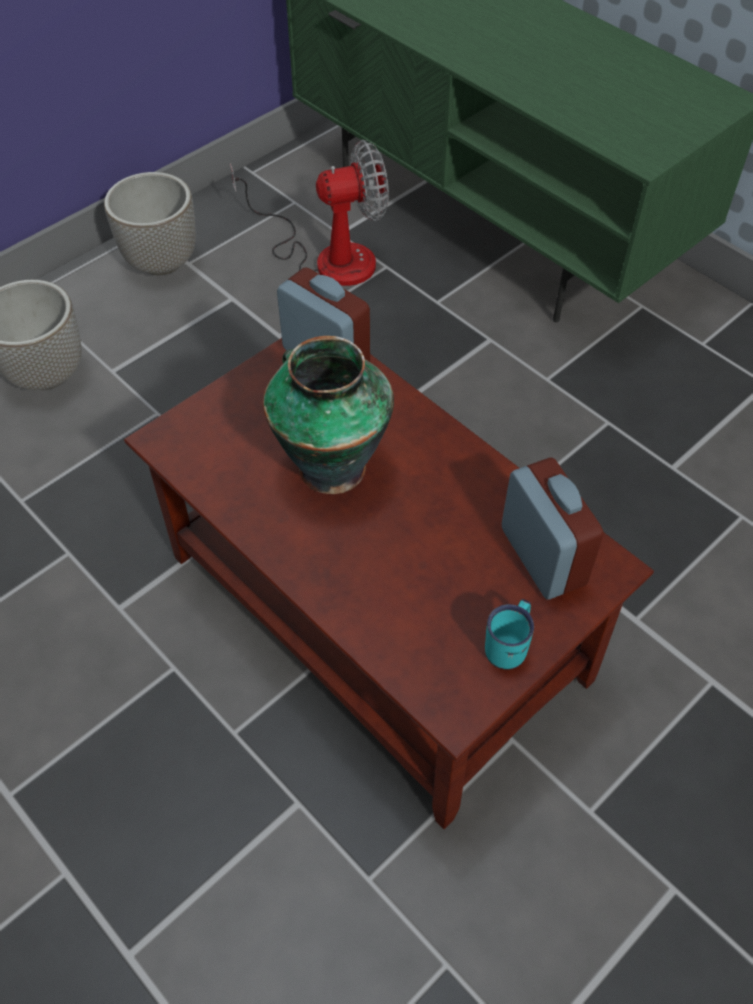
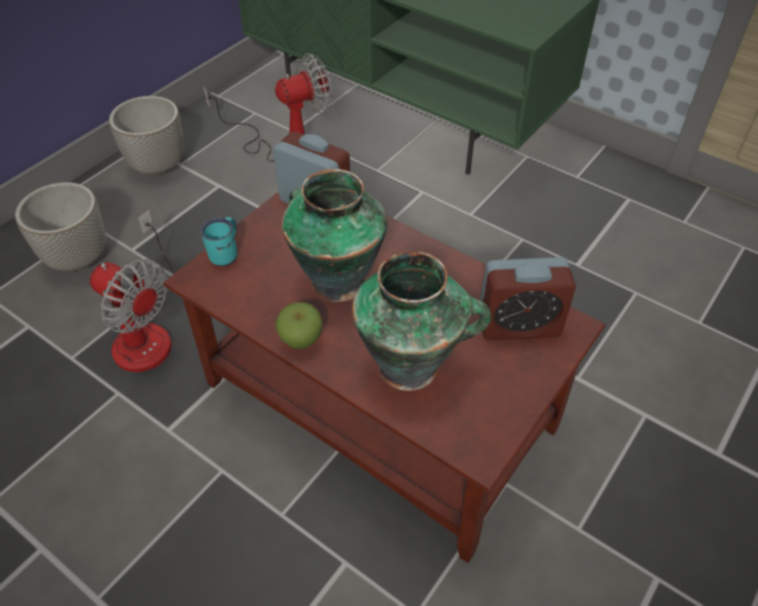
camera: 10 degrees left, 5 degrees down
turquoise mug [485,599,534,670] -> turquoise mug moved to [201,217,238,266]
alarm clock [502,457,603,600] -> alarm clock turned 120 degrees clockwise [479,257,576,341]
none -> fan [90,210,175,372]
none -> apple [275,302,322,349]
none -> vase [352,251,491,391]

